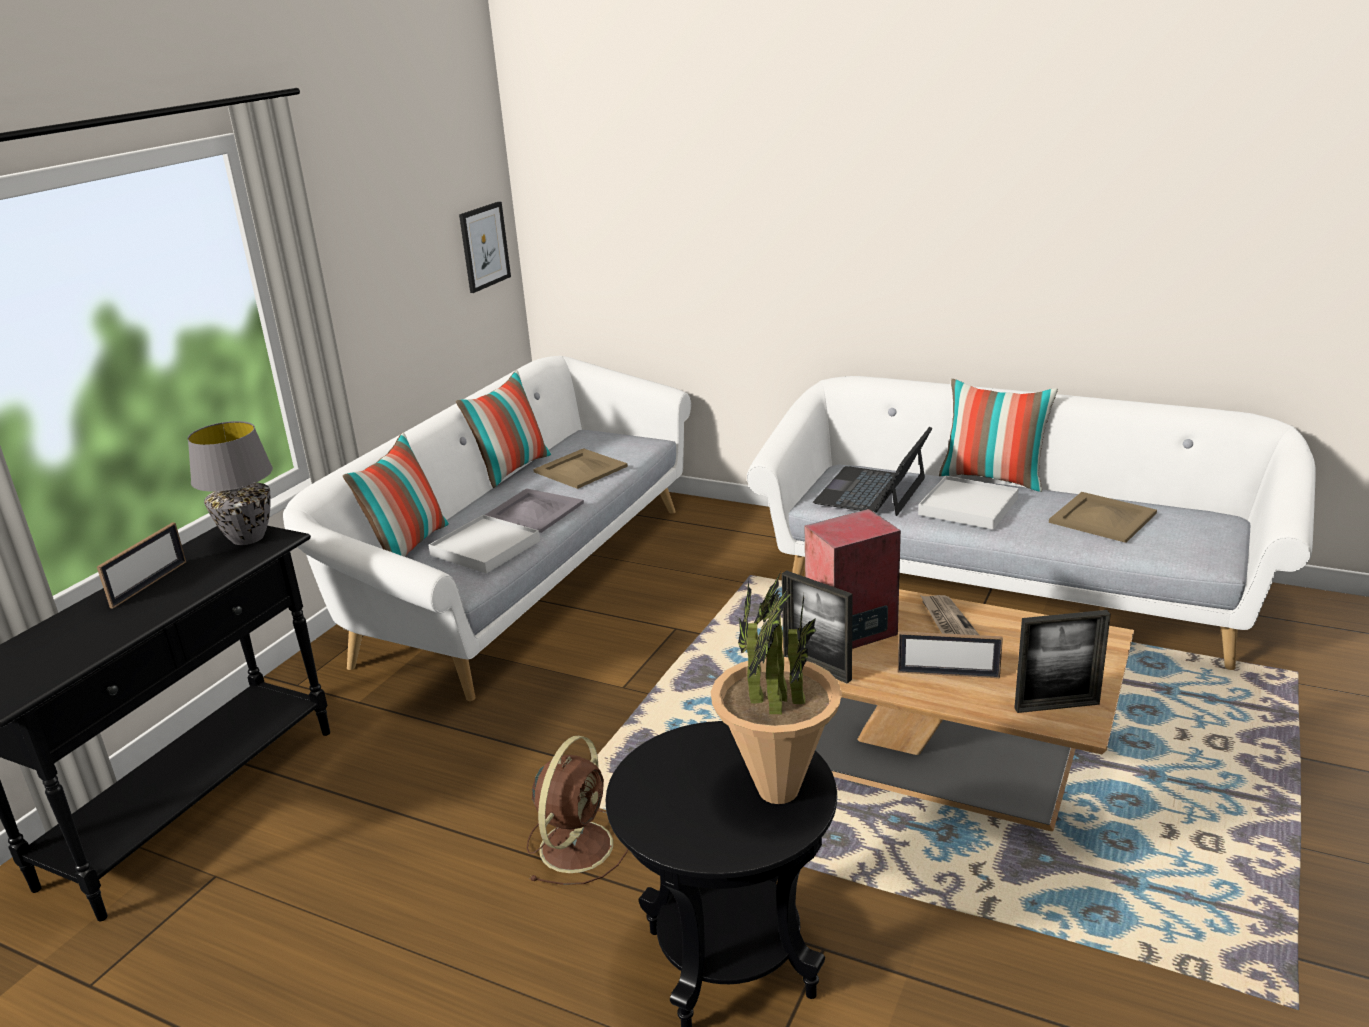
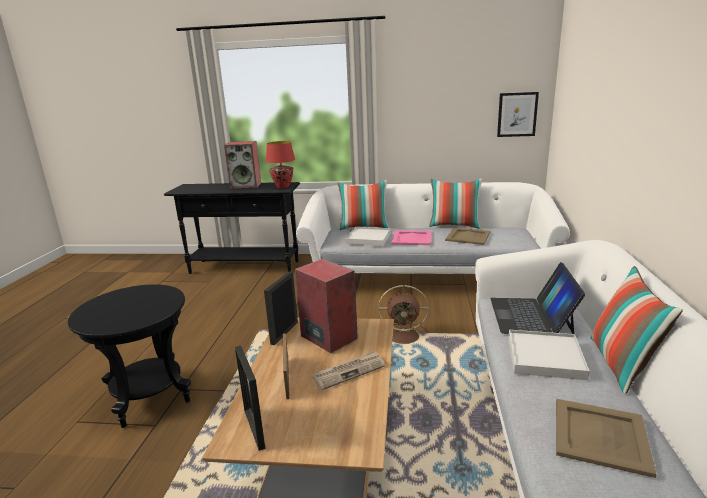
camera: 70 degrees right, 5 degrees down
picture frame [97,522,186,609] -> speaker [224,141,261,189]
grey table lamp [187,421,273,545] -> red table lamp [266,141,295,188]
grey tray [485,488,584,533] -> pink tray [391,230,431,245]
brown fan [527,736,628,885] -> brown fan moved to [378,285,429,344]
potted plant [711,572,842,804] -> none
laptop [813,427,932,516] -> laptop turned 90 degrees counterclockwise [490,262,585,334]

